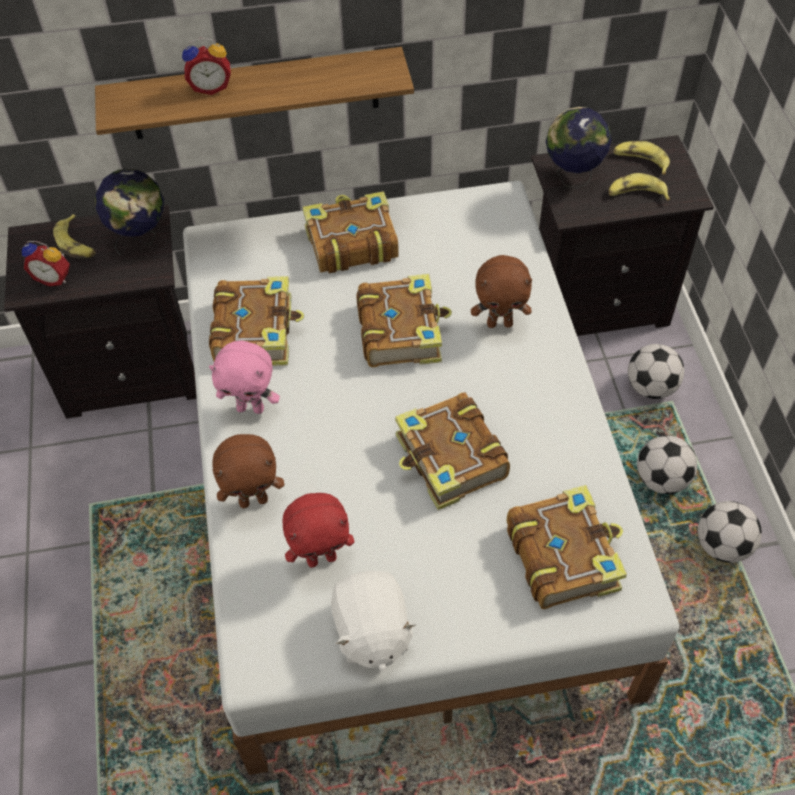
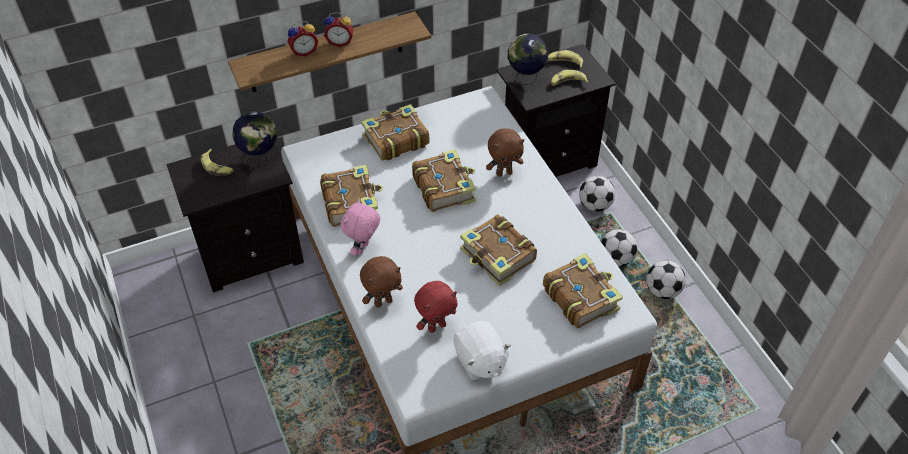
camera: 15 degrees left, 5 degrees down
alarm clock [22,241,70,286] -> alarm clock moved to [324,12,354,47]
pink plush toy [209,340,280,414] -> pink plush toy turned 120 degrees clockwise [341,199,380,256]

